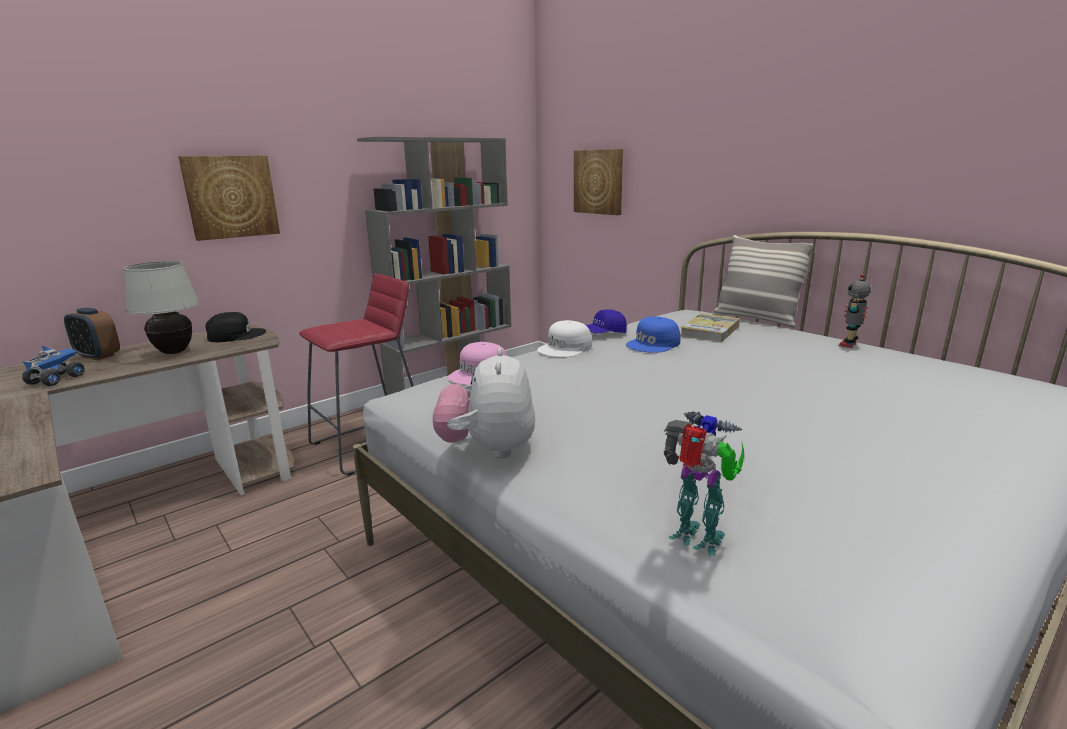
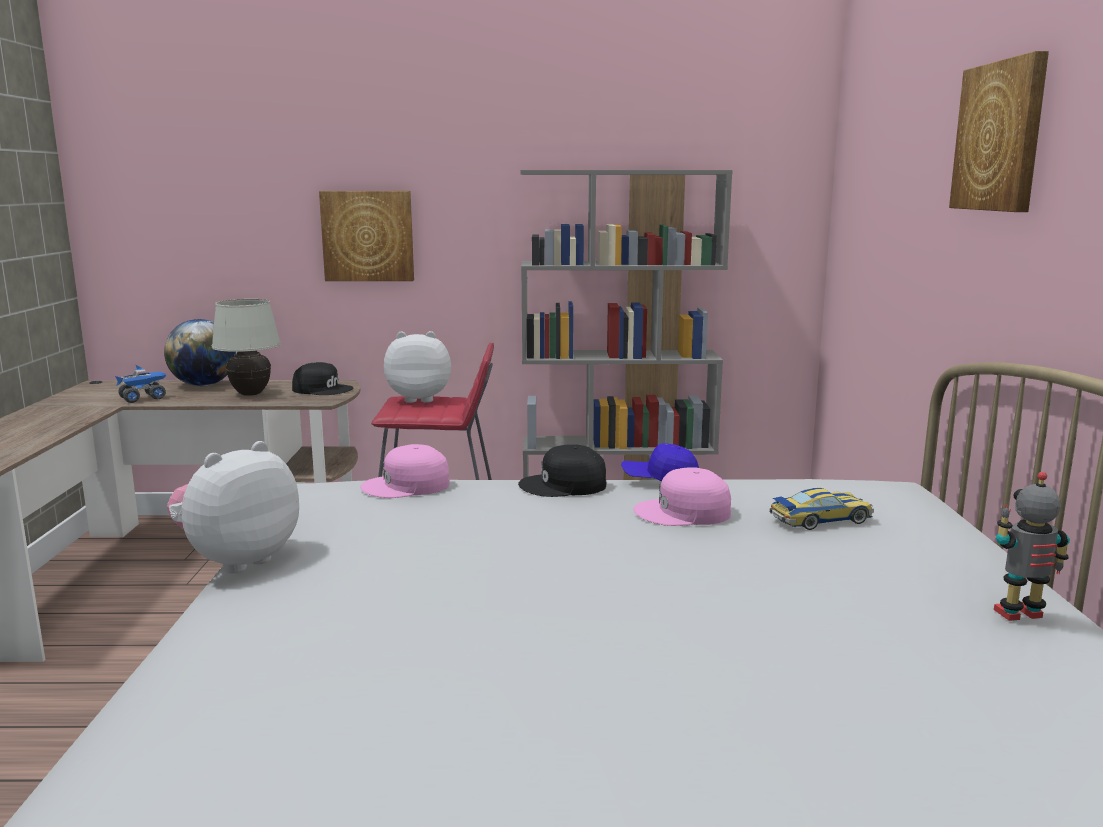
camera: 40 degrees right, 5 degrees down
alarm clock [64,308,120,360] -> globe [164,319,236,386]
white cap [537,320,592,357] -> black cap [518,444,606,497]
picture [574,149,623,215] -> picture moved to [949,51,1049,212]
blue cap [626,316,680,353] -> pink cap [634,467,731,526]
toy robot [663,412,744,557] -> none
book [680,313,740,342] -> toy car [770,488,874,530]
pillow [712,235,816,327] -> none
none -> plush toy [384,331,451,403]

